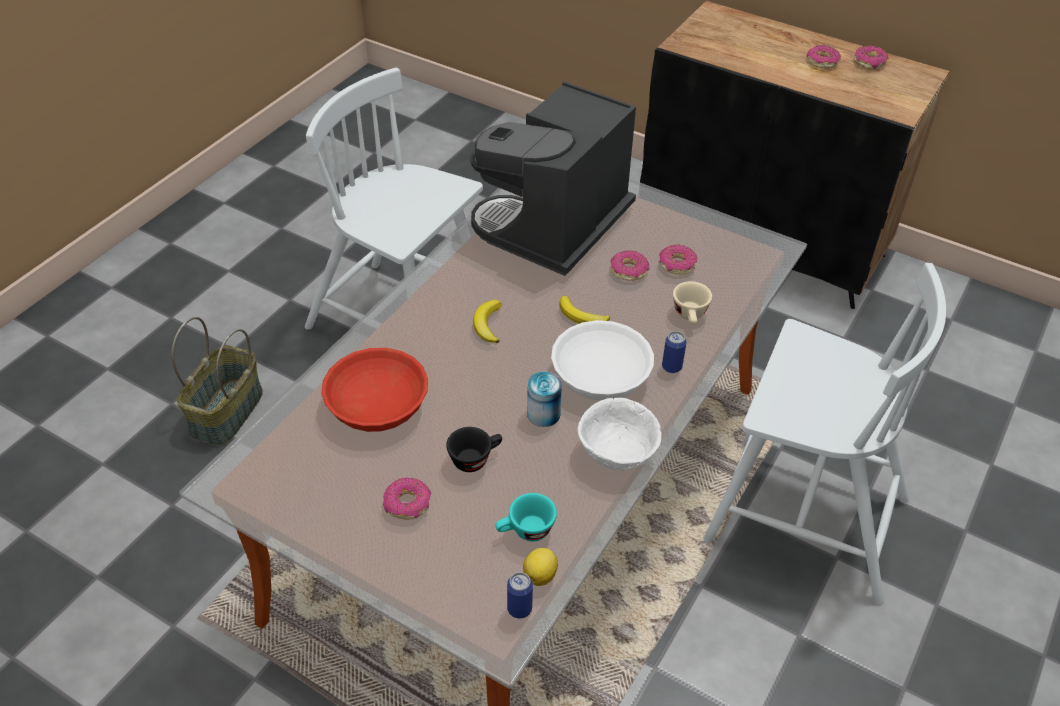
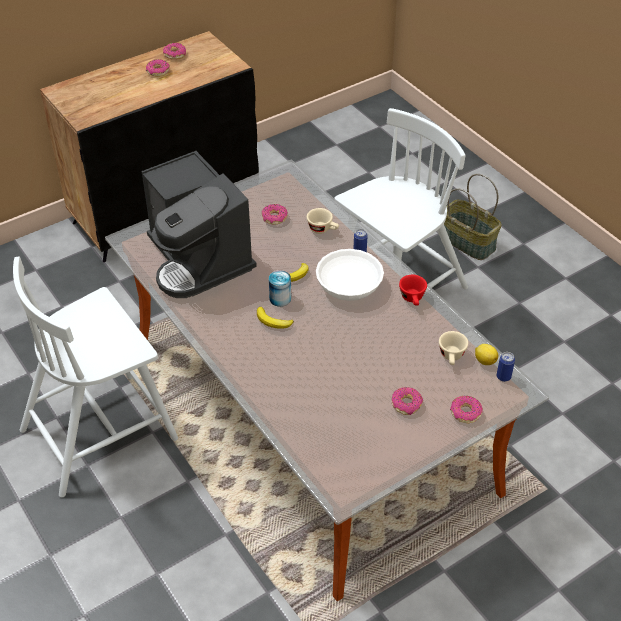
camera: 65 degrees left, 0 degrees up
basket [171,317,263,446] -> basket moved to [444,174,502,260]
red bowl [321,348,428,432] -> none
black cup [446,427,502,472] -> none
turquoise cup [496,493,557,542] -> beige cup [439,331,468,365]
can [527,372,562,427] -> can moved to [269,270,291,307]
white bowl [578,398,661,471] -> red cup [399,275,427,306]
donut [611,250,649,281] -> donut moved to [450,396,483,424]

